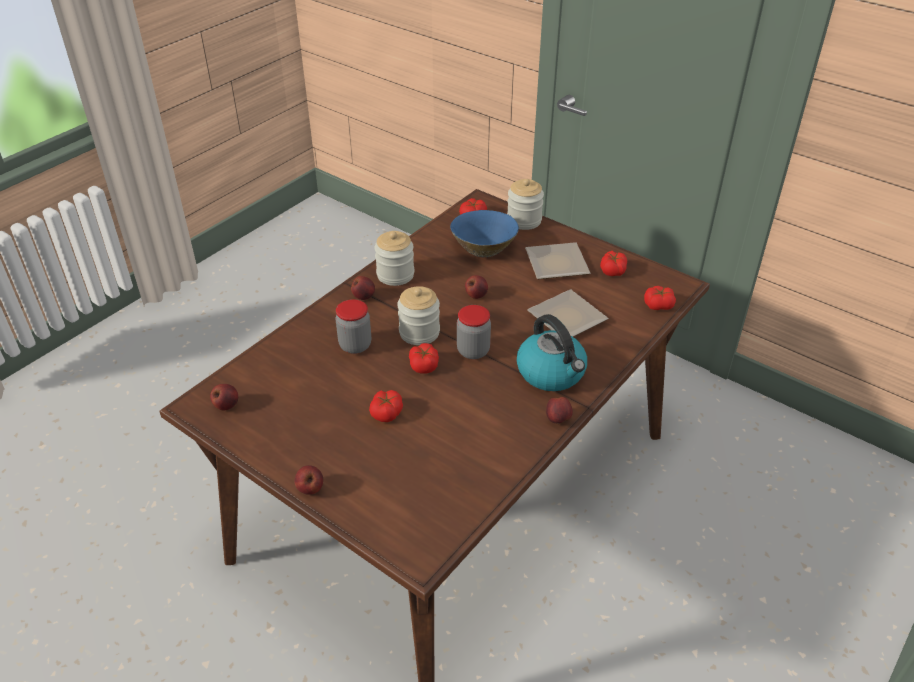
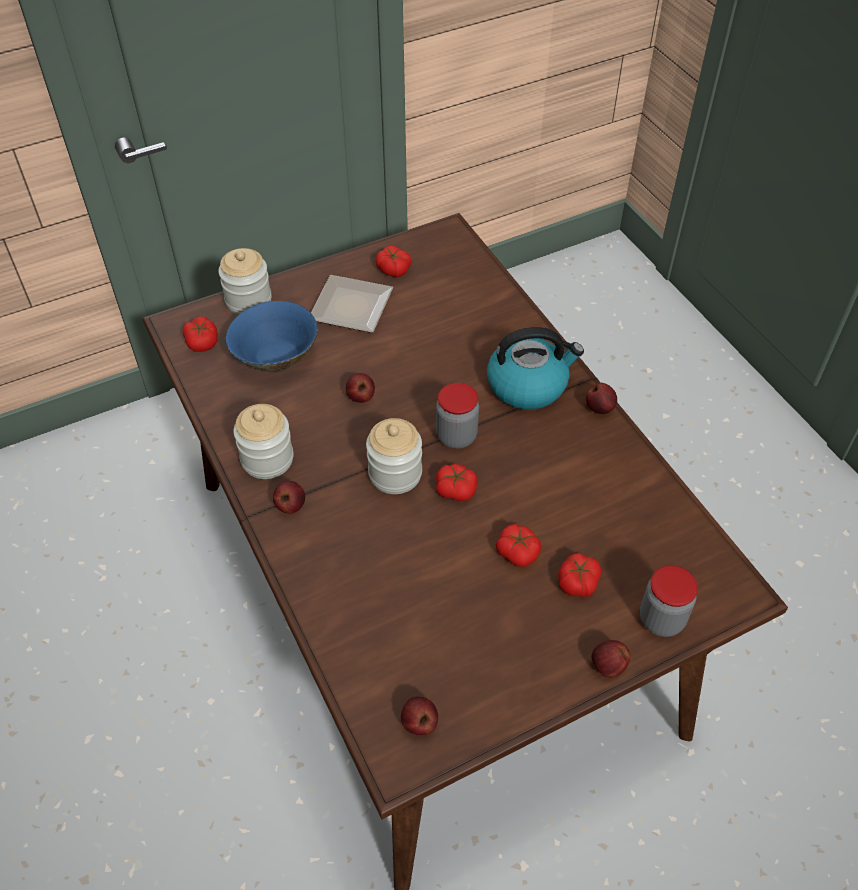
camera: 65 degrees left, 10 degrees up
jar [336,299,371,354] -> jar moved to [640,565,698,637]
plate [527,289,608,337] -> none
tomato [644,286,676,310] -> tomato moved to [558,553,601,597]

